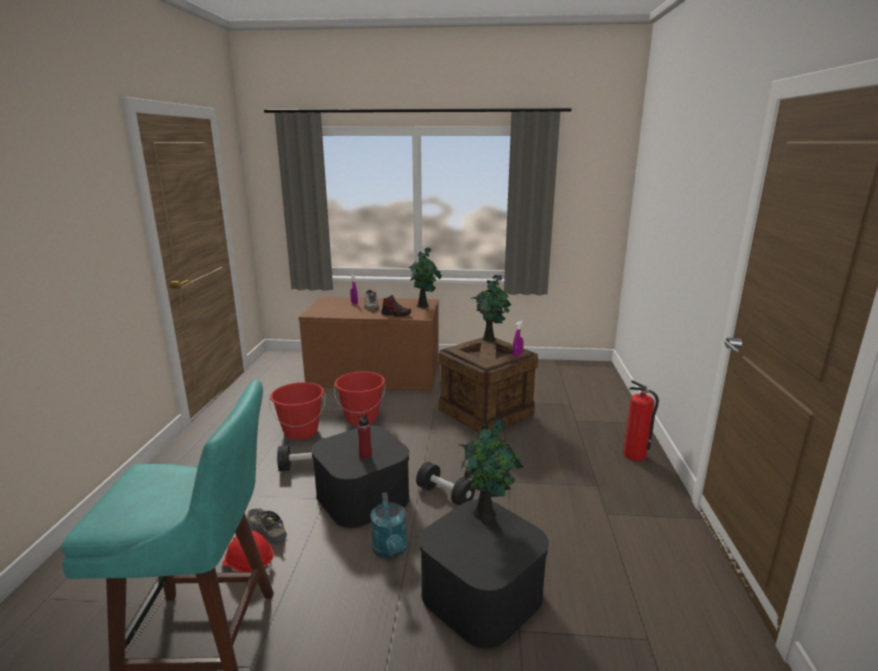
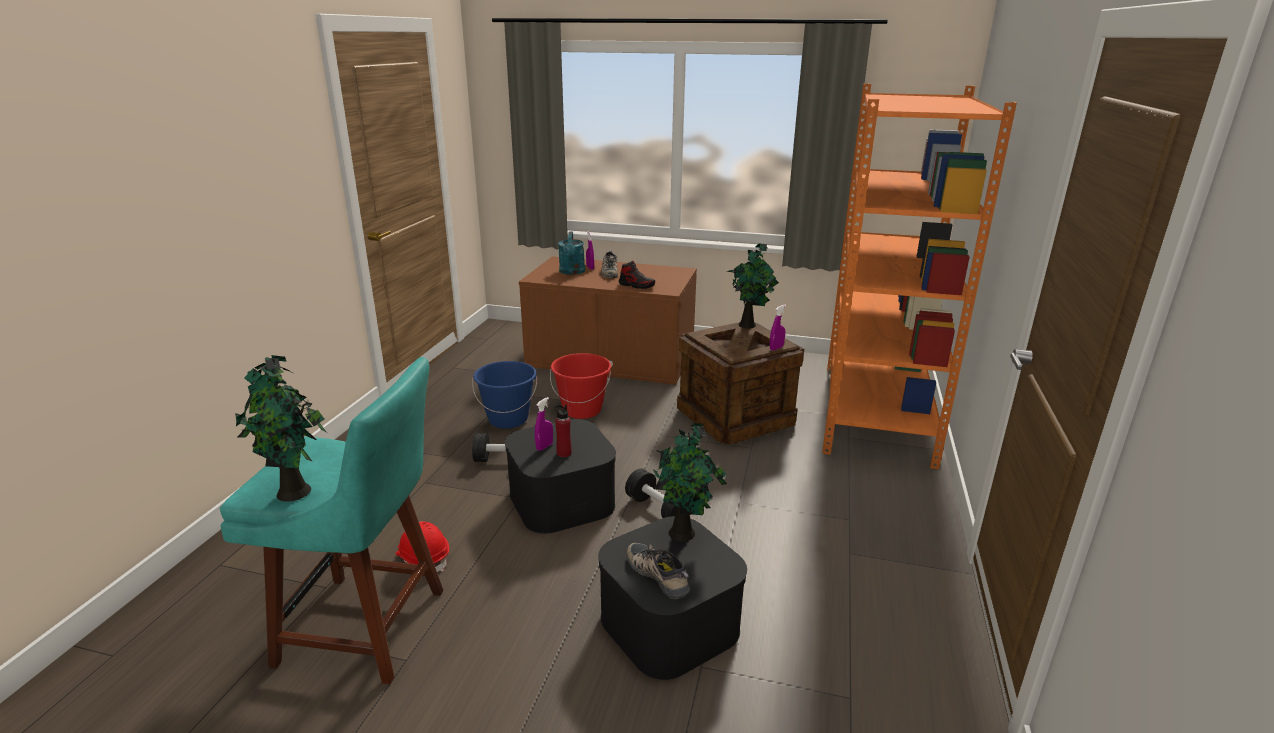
camera: 10 degrees right, 5 degrees up
shoe [247,508,287,544] -> shoe moved to [627,543,690,599]
red bucket [269,382,325,440] -> blue bucket [472,361,537,429]
turquoise watering can [370,492,408,559] -> turquoise watering can moved to [558,232,585,275]
potted plant [409,247,442,308] -> potted plant moved to [235,355,326,502]
fire extinguisher [623,380,659,461] -> none
none -> purple spray bottle [535,397,553,451]
none -> orange bookcase [822,84,1017,469]

